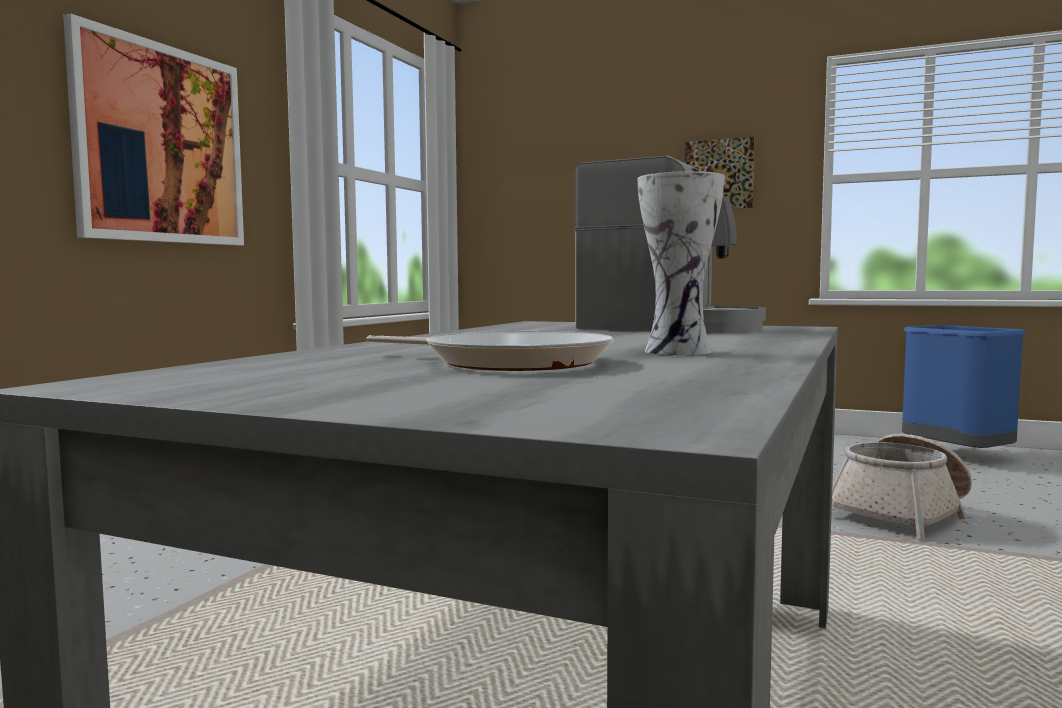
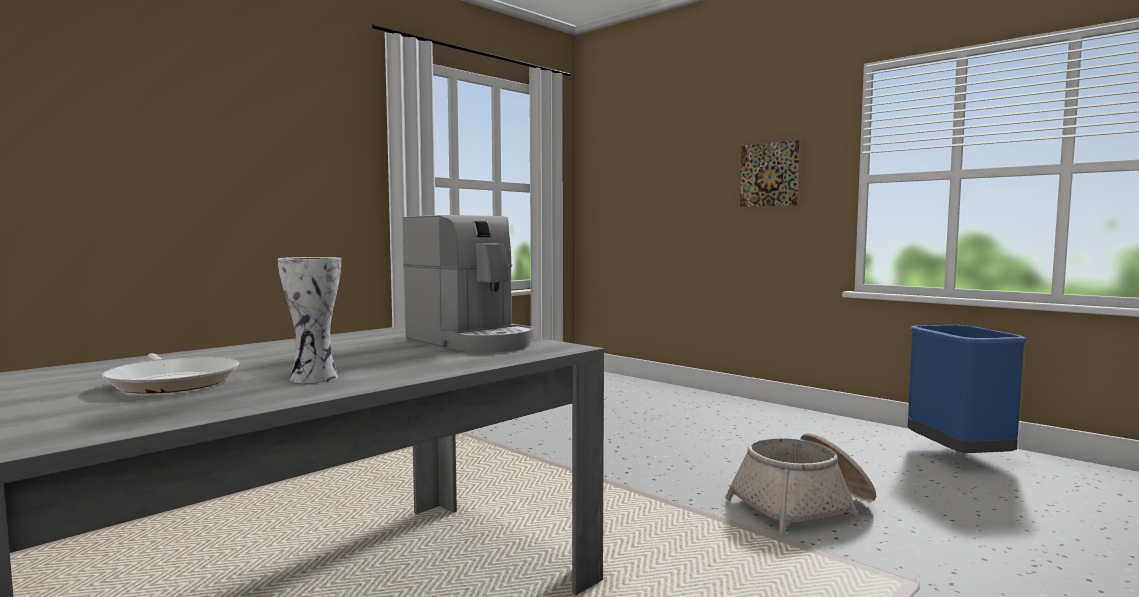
camera: 20 degrees right, 0 degrees up
picture [63,13,244,245] -> none

